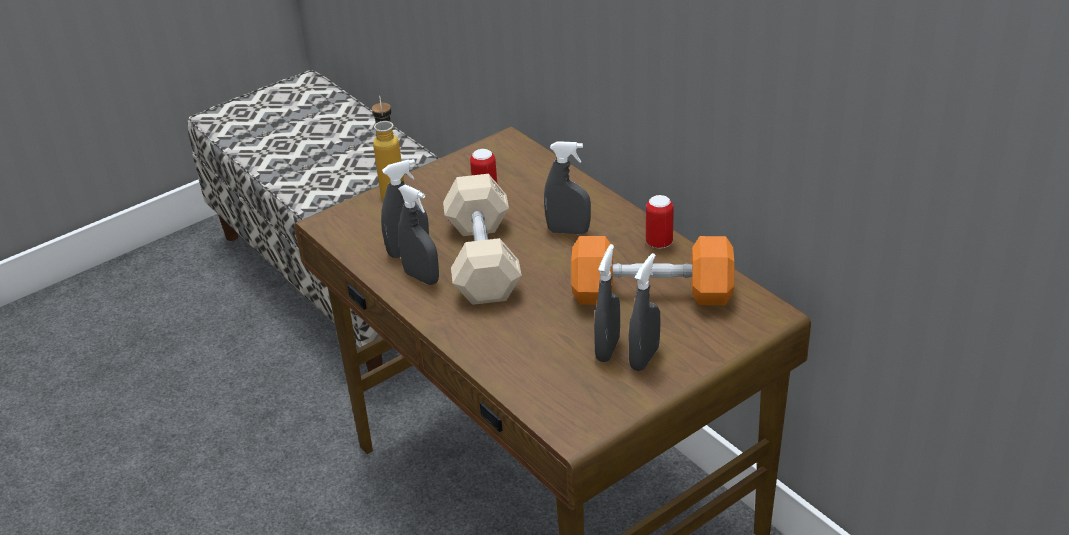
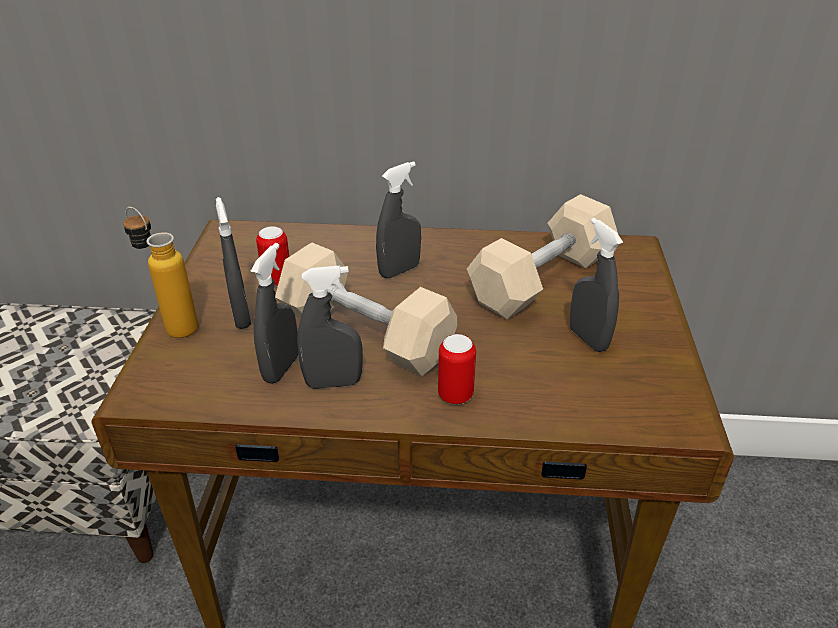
camera: 50 degrees left, 0 degrees up
orange dumbbell [571,236,734,305] -> beige dumbbell [467,194,618,319]
grey spray bottle [629,253,660,371] -> grey spray bottle moved to [216,197,251,329]
can [646,195,674,249] -> can moved to [438,334,476,405]

